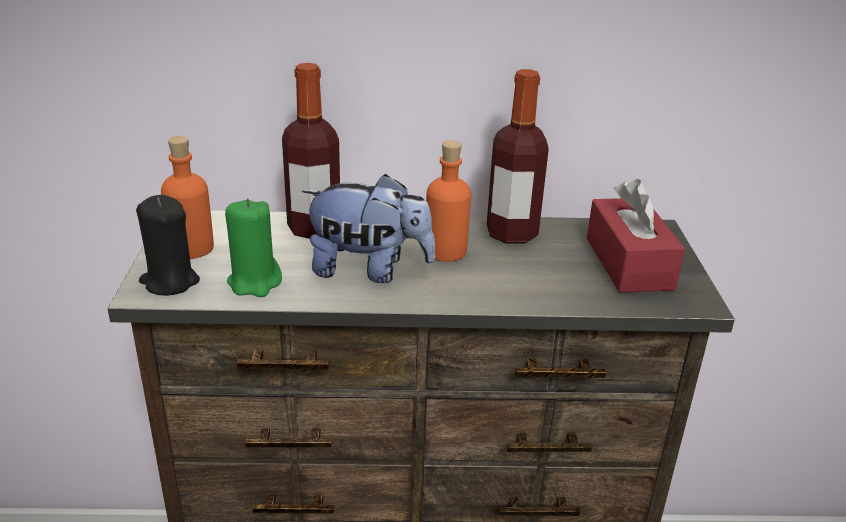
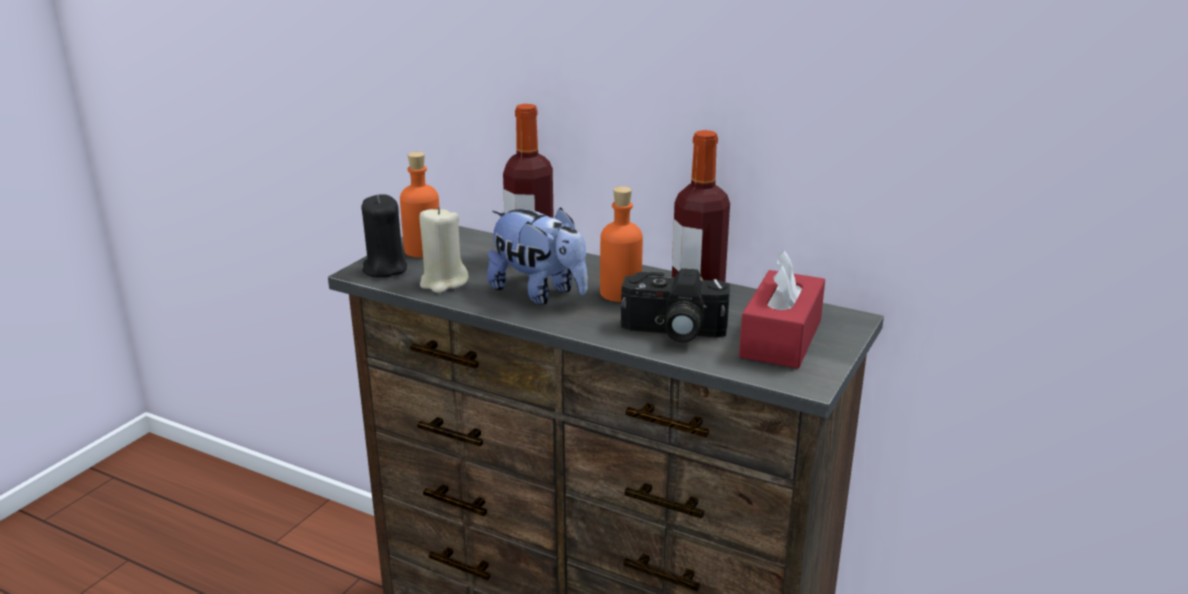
camera: 30 degrees right, 5 degrees down
green candle [225,199,282,297] -> beige candle [419,207,469,293]
none -> camera [621,268,730,343]

